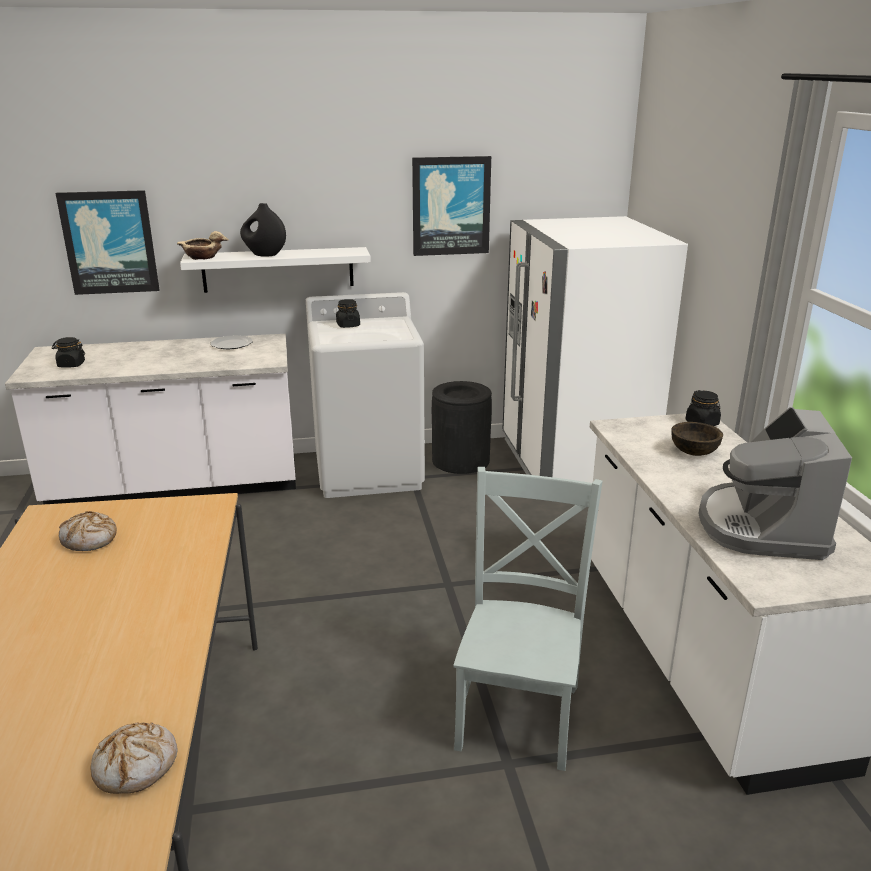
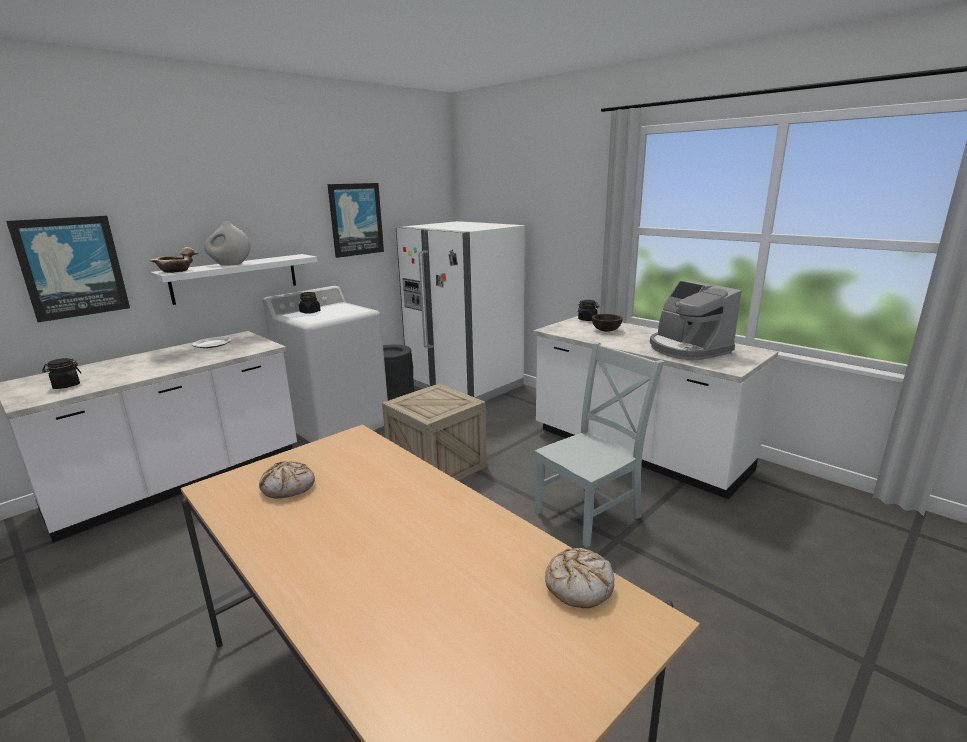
camera: 35 degrees left, 5 degrees down
black vase [240,203,286,257] -> white vase [204,221,250,266]
grey chair [453,467,603,771] -> grey chair turned 75 degrees clockwise [534,342,664,548]
none -> crate [382,384,487,481]

